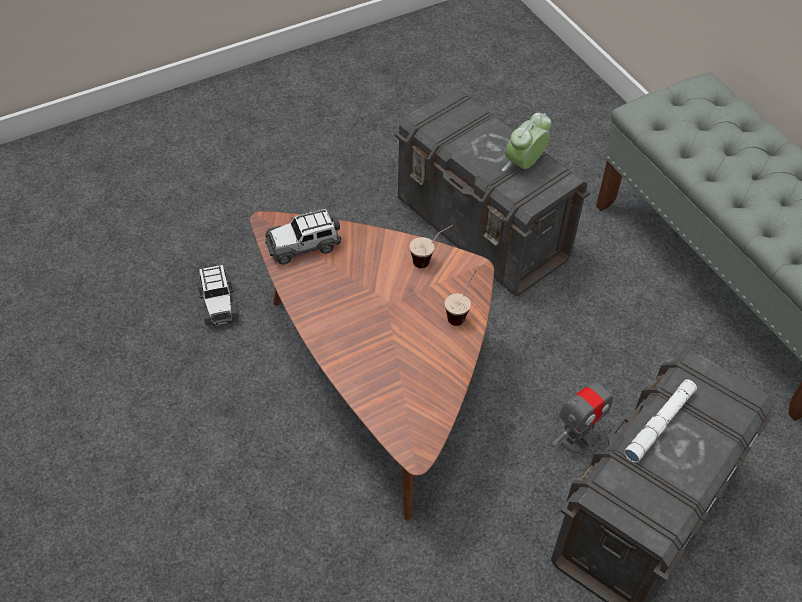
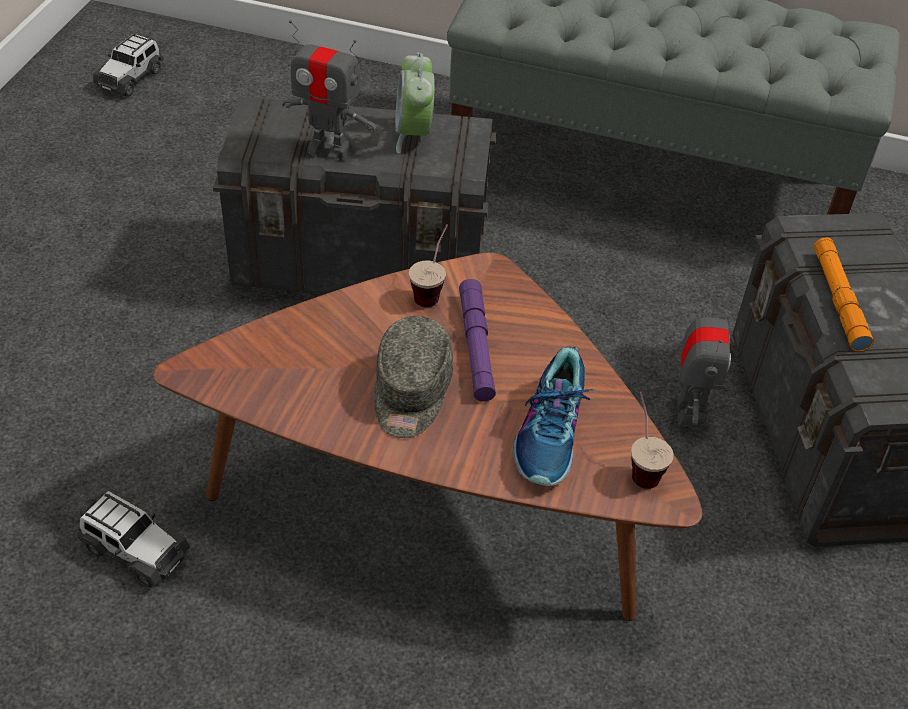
camera: 45 degrees left, 5 degrees down
toy car [265,209,341,265] -> toy car moved to [93,33,164,97]
cup [445,270,477,326] -> cup moved to [631,392,674,489]
white flashlight [624,379,697,463] -> orange flashlight [814,238,874,351]
none -> toy robot [282,20,376,161]
none -> grey cap [374,316,453,438]
none -> purple flashlight [459,279,496,402]
none -> shoe [513,346,595,486]

